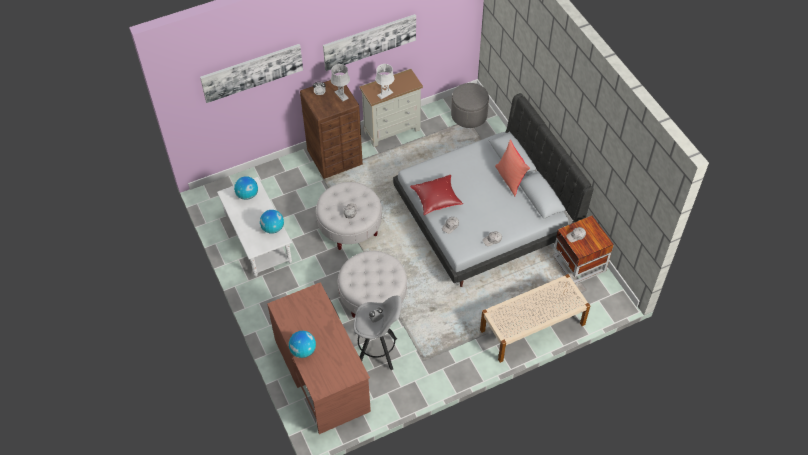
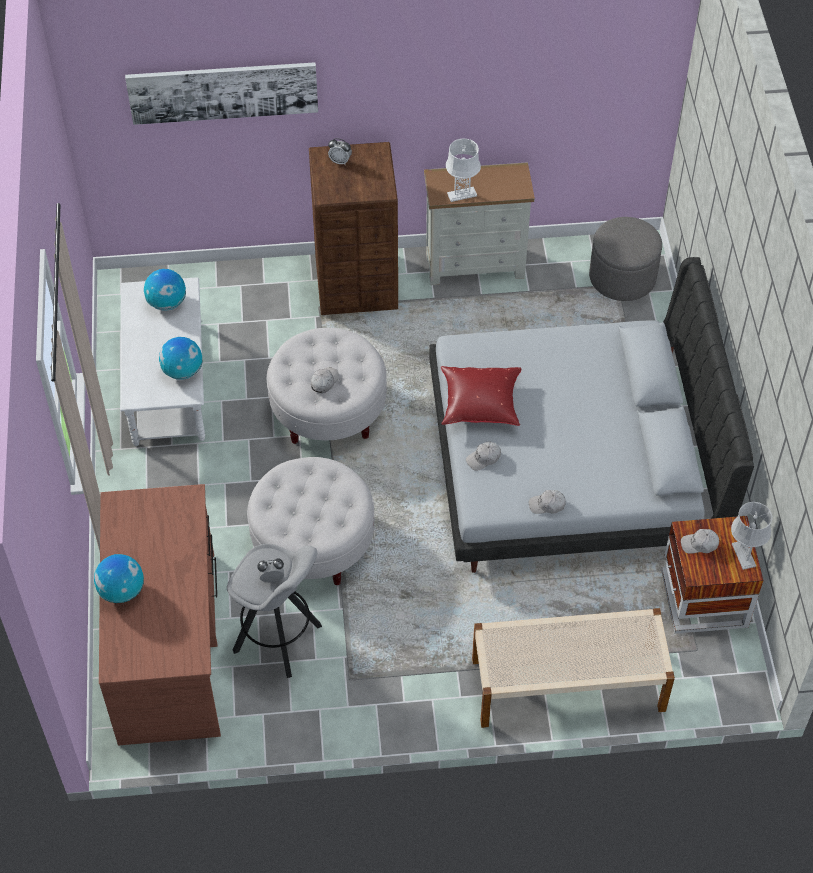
camera: 20 degrees right, 0 degrees up
picture [323,14,416,71] -> none
grey table lamp [331,64,350,101] -> grey table lamp moved to [731,502,772,570]
red pillow [495,140,530,196] -> none

